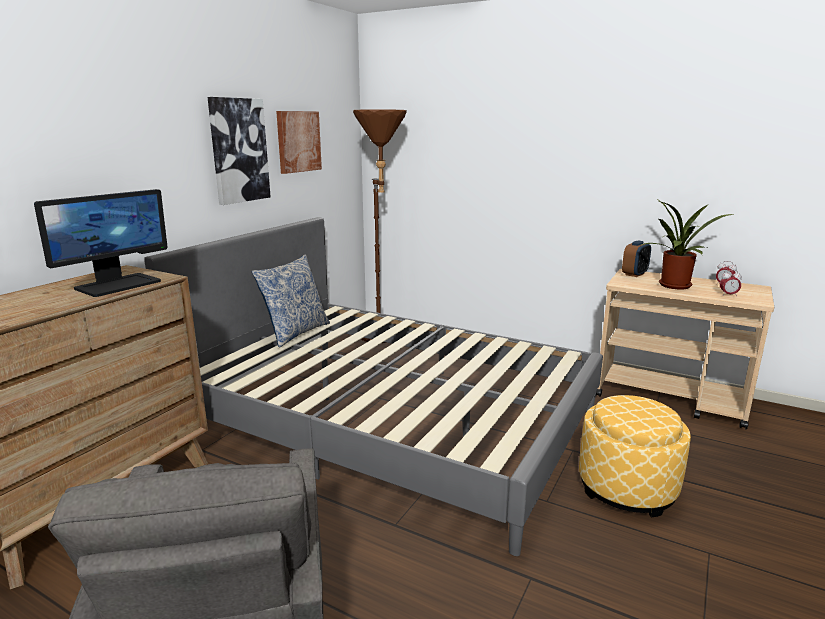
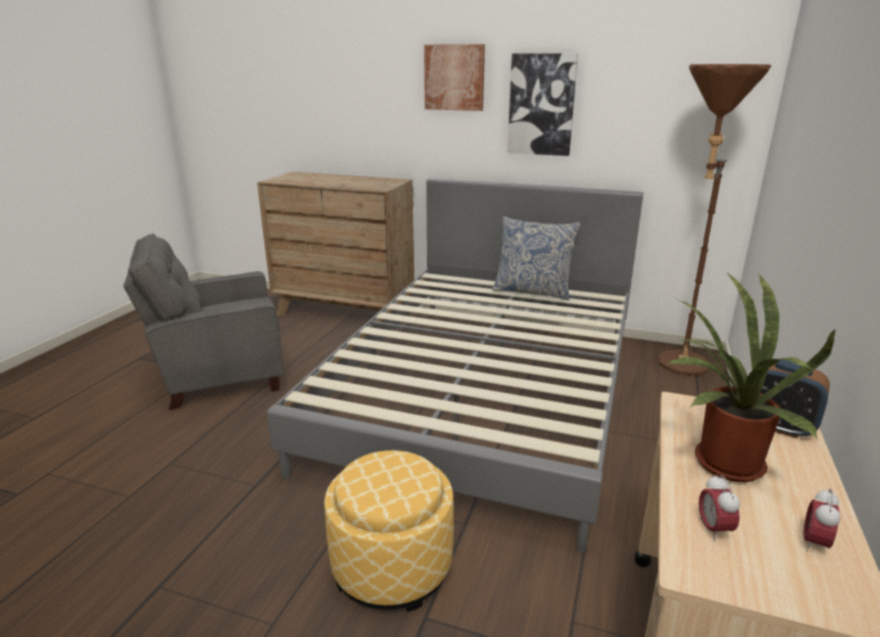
camera: 80 degrees right, 5 degrees up
monitor [34,189,167,297] -> none
picture [276,111,322,174] -> picture moved to [424,44,485,111]

